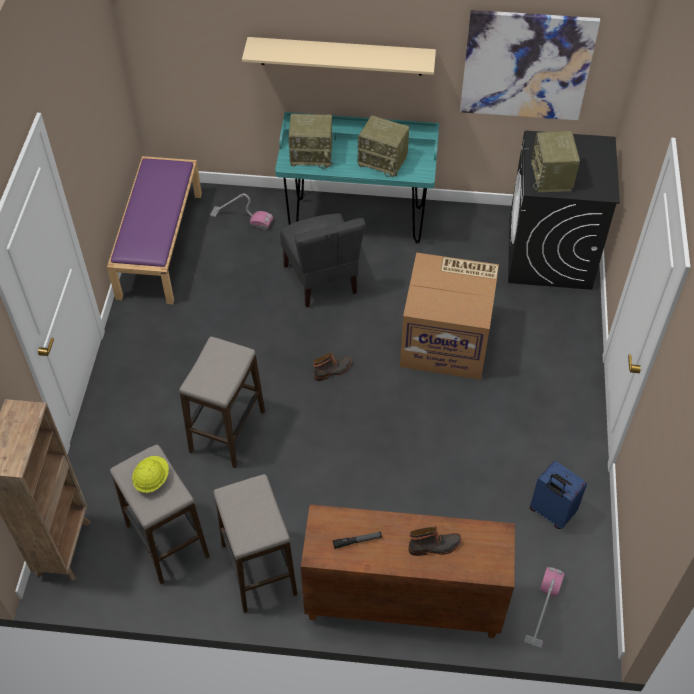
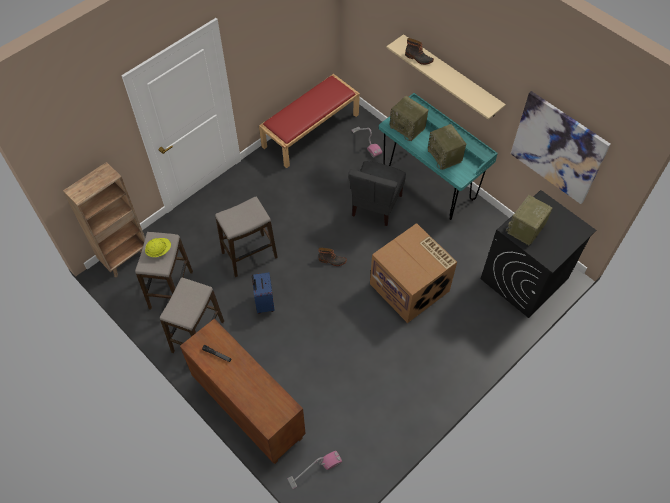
camera: 40 degrees right, 5 degrees up
purple bench [107,156,202,304] -> red bench [259,74,360,168]
boot [409,526,461,556] -> boot moved to [405,38,434,65]
blue suitcase [530,461,587,529] -> blue suitcase moved to [252,273,275,313]

